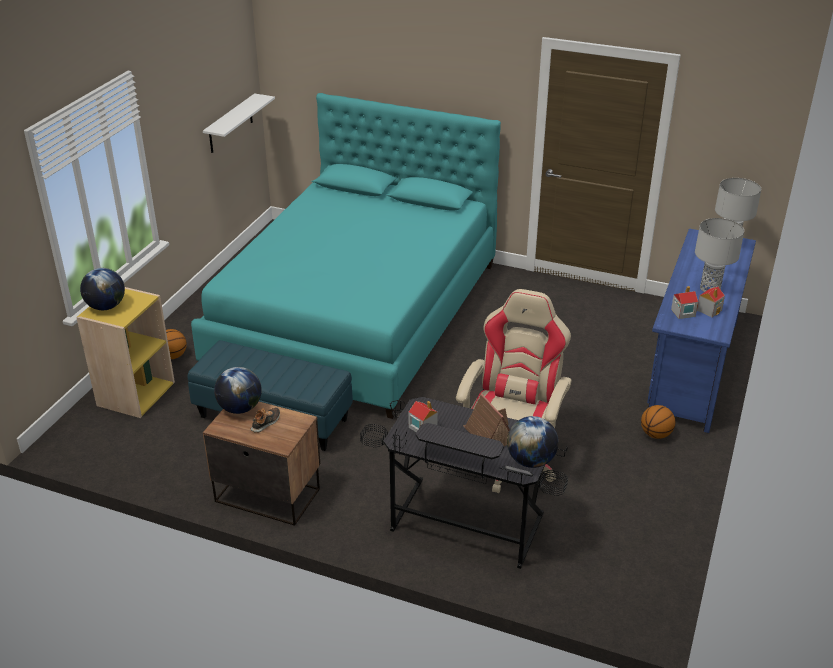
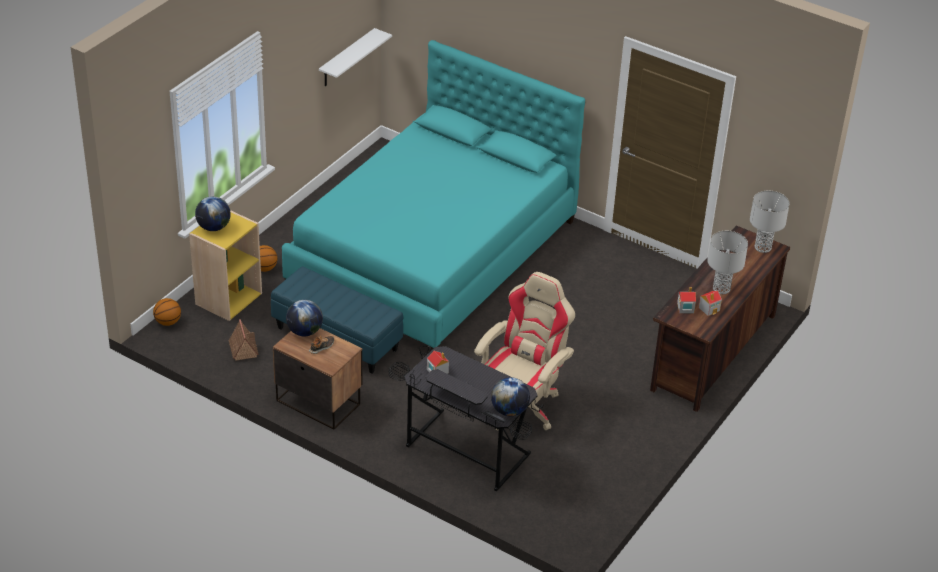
camera: 10 degrees right, 5 degrees up
toy house [463,394,510,446] -> toy house moved to [229,319,259,361]
basketball [641,405,675,439] -> basketball moved to [153,298,181,326]
blue dresser [647,229,756,433] -> brown dresser [650,225,790,412]

